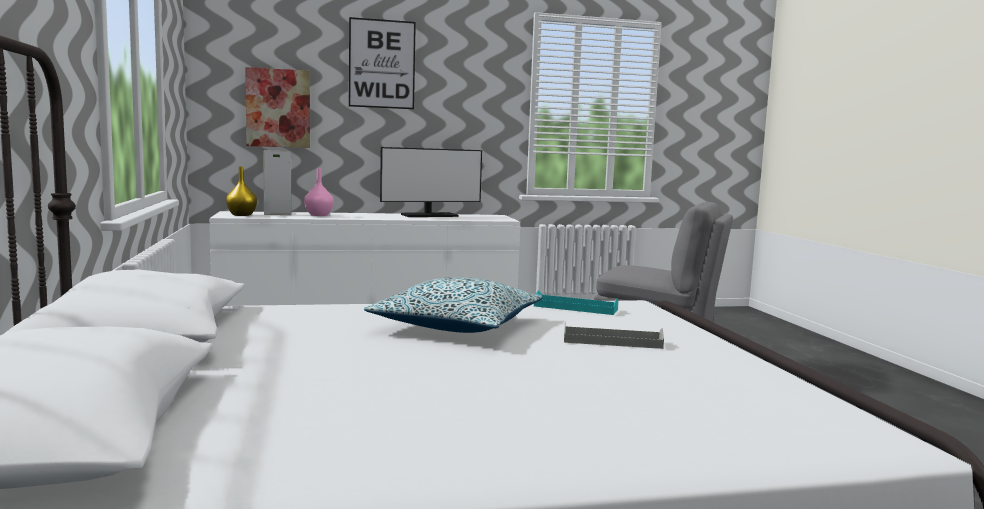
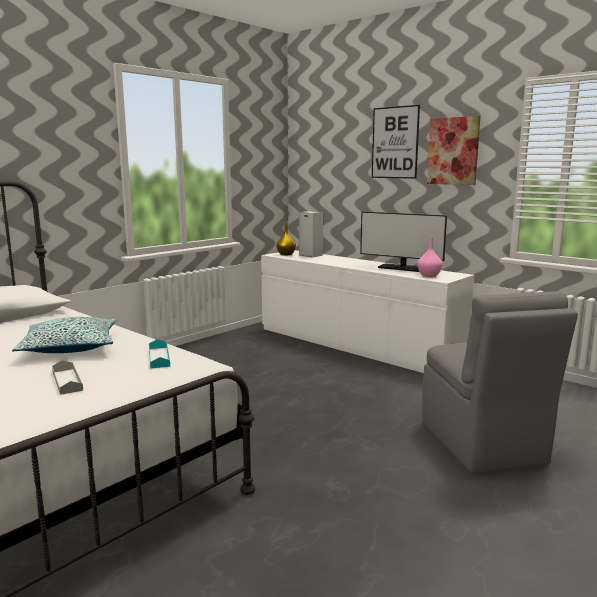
camera: 55 degrees right, 5 degrees up
picture [245,67,310,148] -> picture moved to [427,116,481,185]
pink vase [304,168,334,216] -> pink vase moved to [417,237,442,277]

